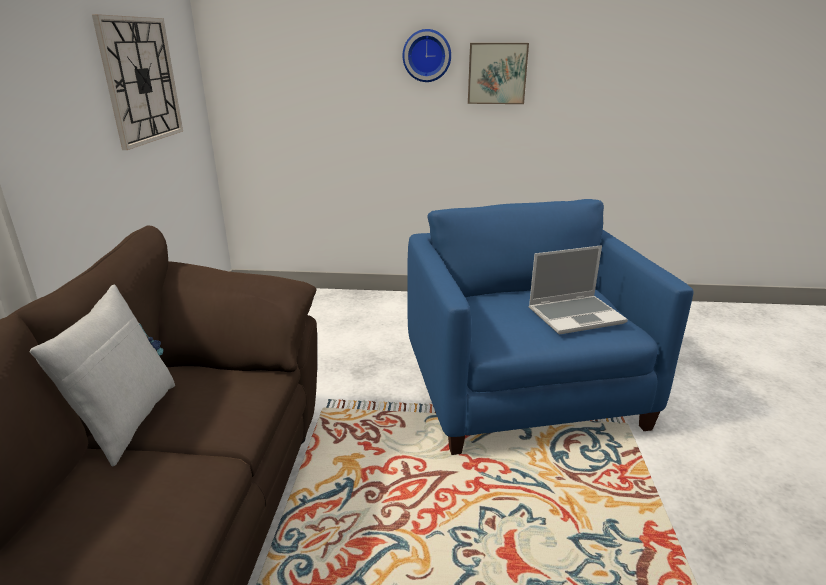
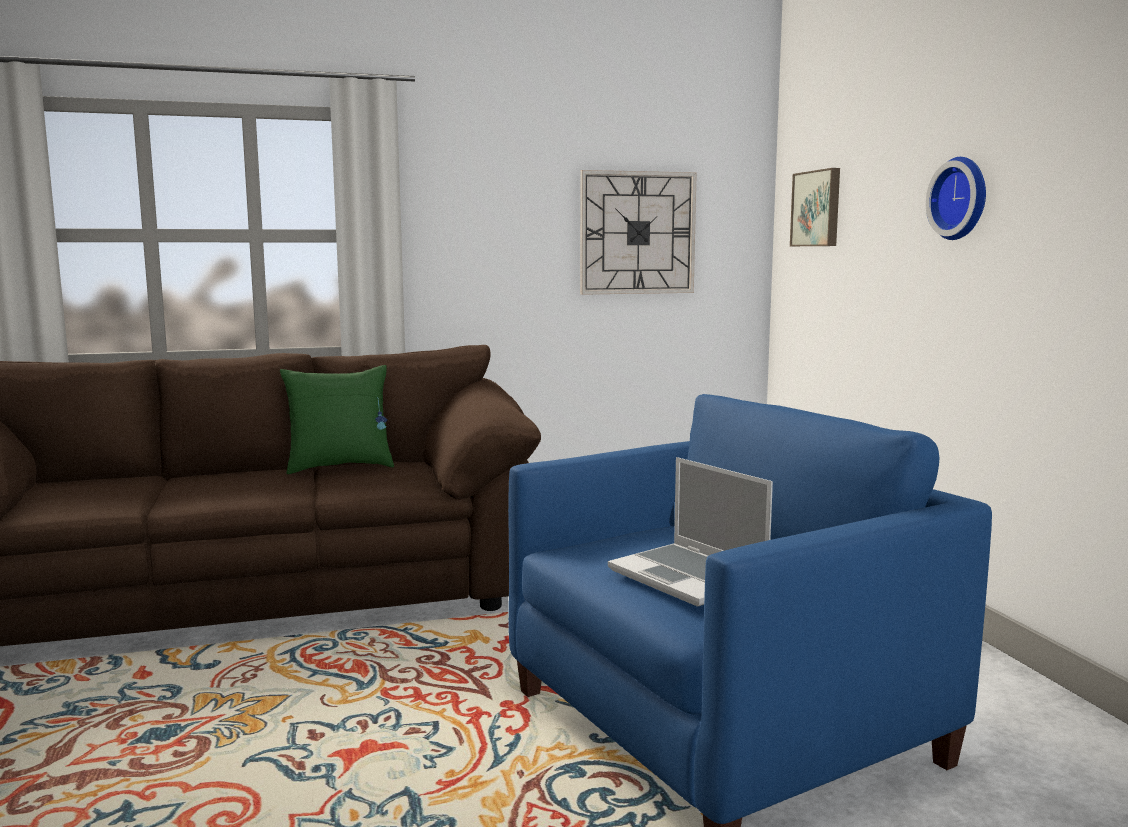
camera: 70 degrees right, 15 degrees down
grey pillow [29,285,175,466] -> green pillow [280,365,394,474]
picture [468,43,529,104] -> picture moved to [790,168,840,246]

